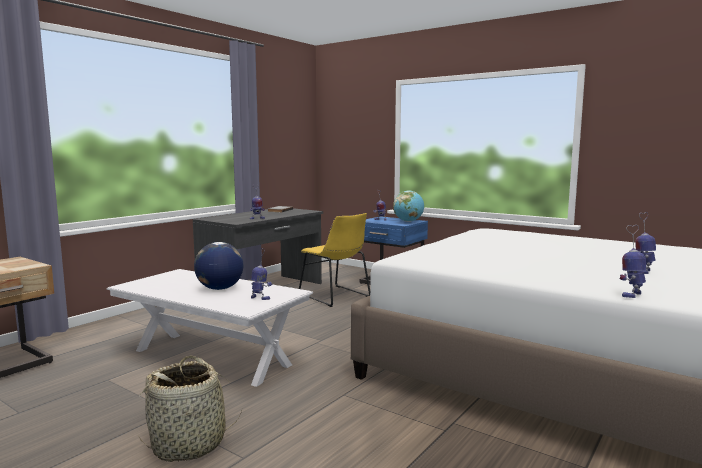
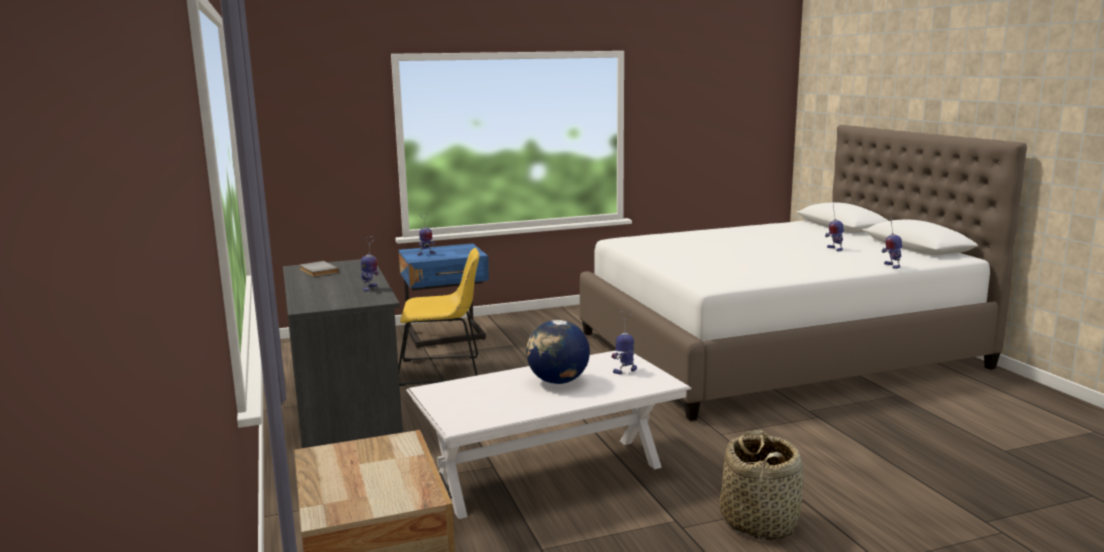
camera: 55 degrees left, 5 degrees up
globe [393,190,424,222] -> none

